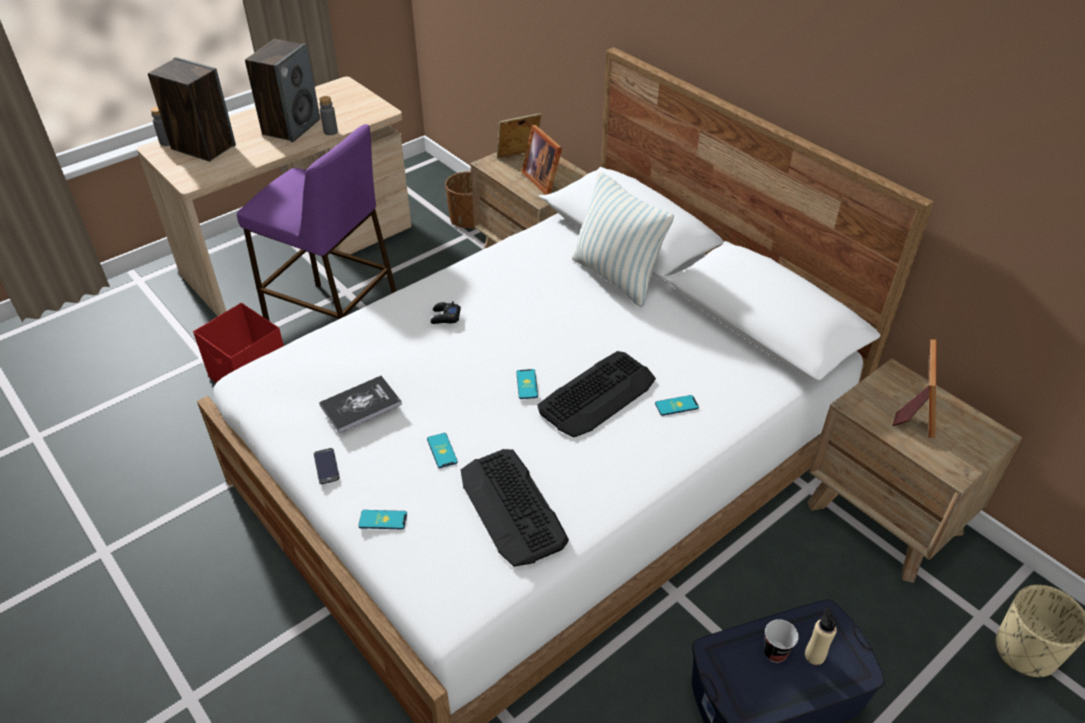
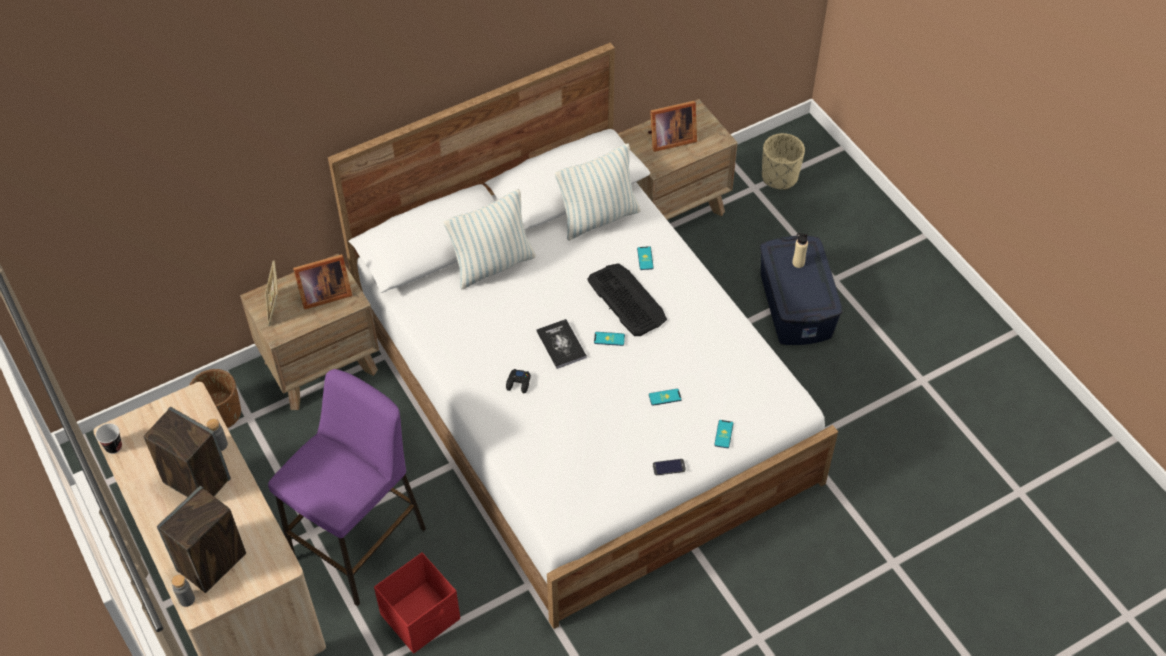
camera: 80 degrees left, 10 degrees up
book [319,376,402,433] -> book moved to [536,319,587,369]
keyboard [461,449,569,567] -> none
cup [764,619,799,663] -> cup moved to [96,423,122,454]
picture frame [892,339,937,438] -> picture frame turned 135 degrees clockwise [648,101,697,152]
none -> pillow [555,143,641,241]

